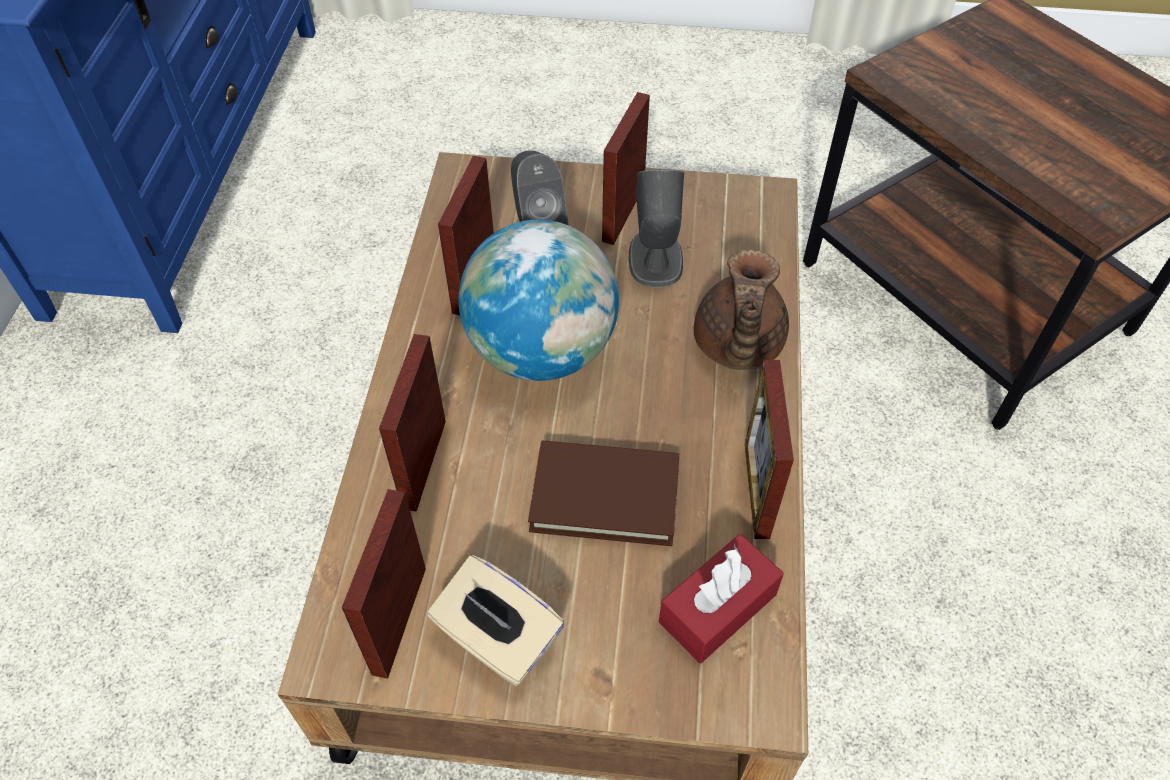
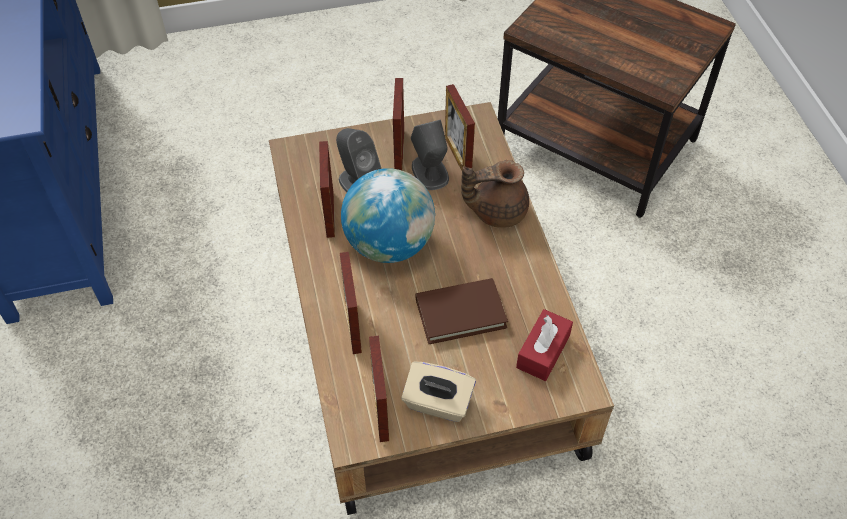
camera: 20 degrees left, 0 degrees up
brown teapot [694,249,789,370] -> brown teapot turned 90 degrees clockwise [461,160,529,228]
picture frame [745,360,794,539] -> picture frame moved to [445,84,475,171]

